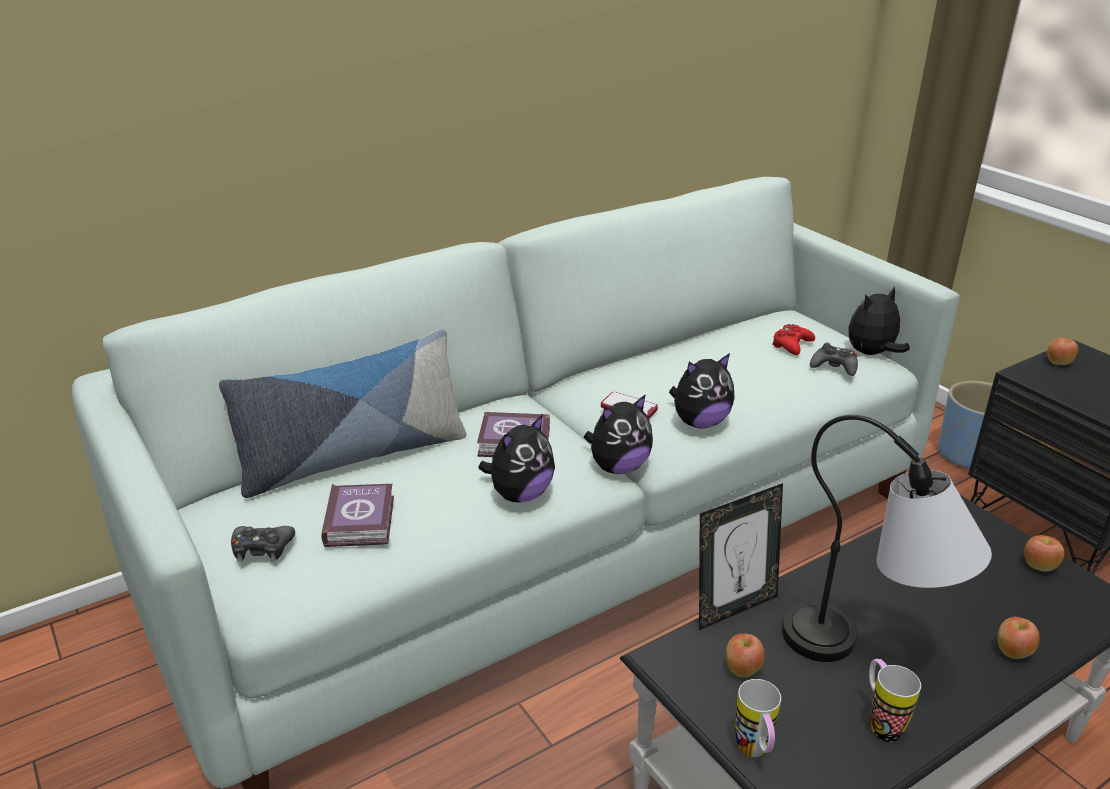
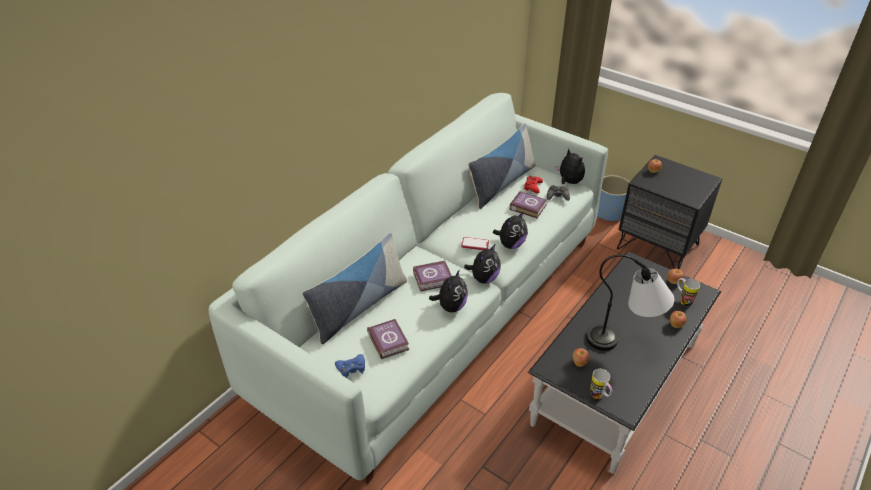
camera: 20 degrees left, 10 degrees up
black game controller [231,526,295,562] -> blue game controller [335,354,365,378]
picture frame [699,483,783,630] -> none
plush toy [848,286,910,355] -> plush toy turned 105 degrees clockwise [555,149,585,184]
mug [869,659,921,742] -> mug moved to [677,278,700,306]
none -> pillow [469,123,536,209]
none -> book [509,191,547,218]

